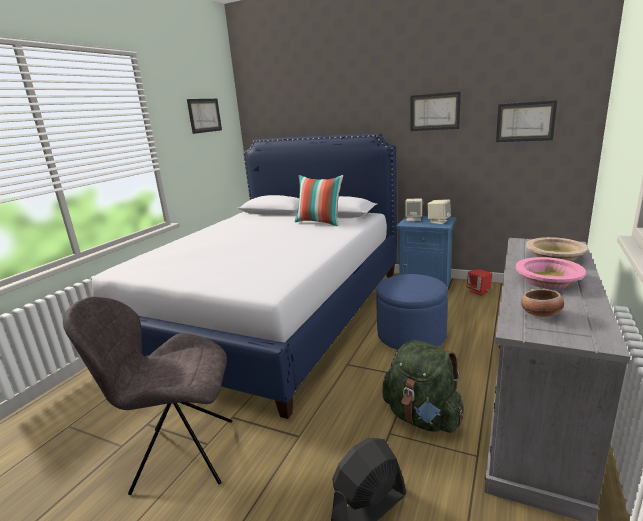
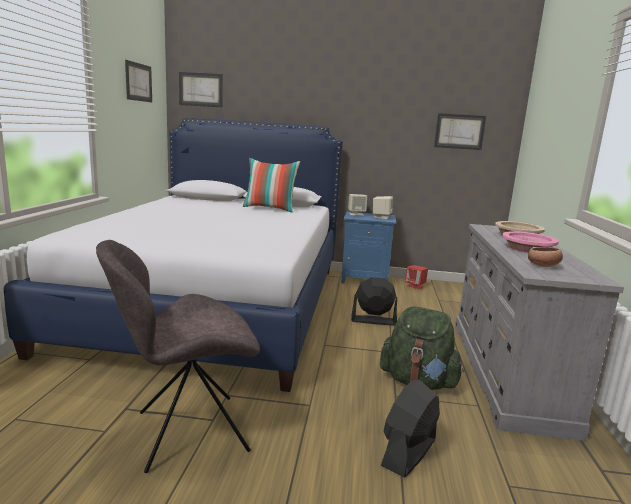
camera: 20 degrees left, 5 degrees down
blue ottoman [376,274,448,350] -> black fan [351,277,397,326]
picture [410,92,461,131] -> picture moved to [179,72,223,107]

